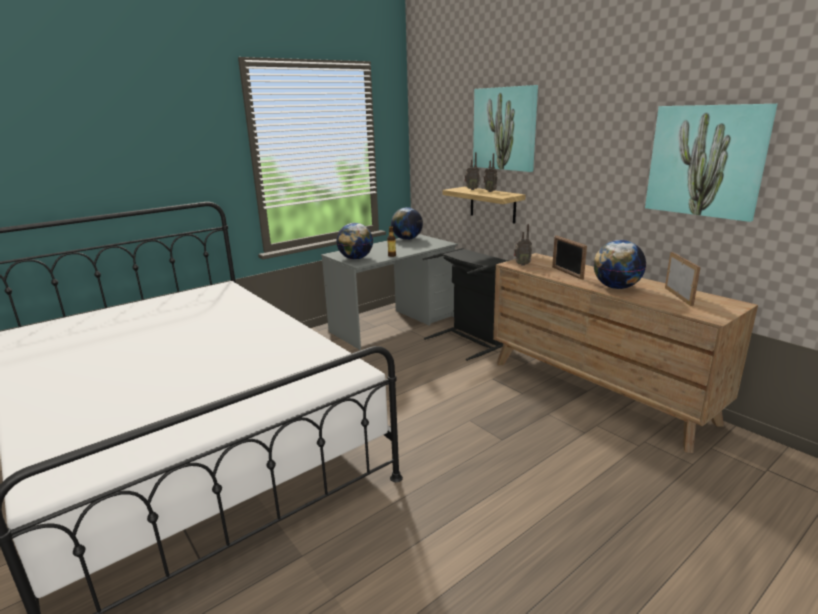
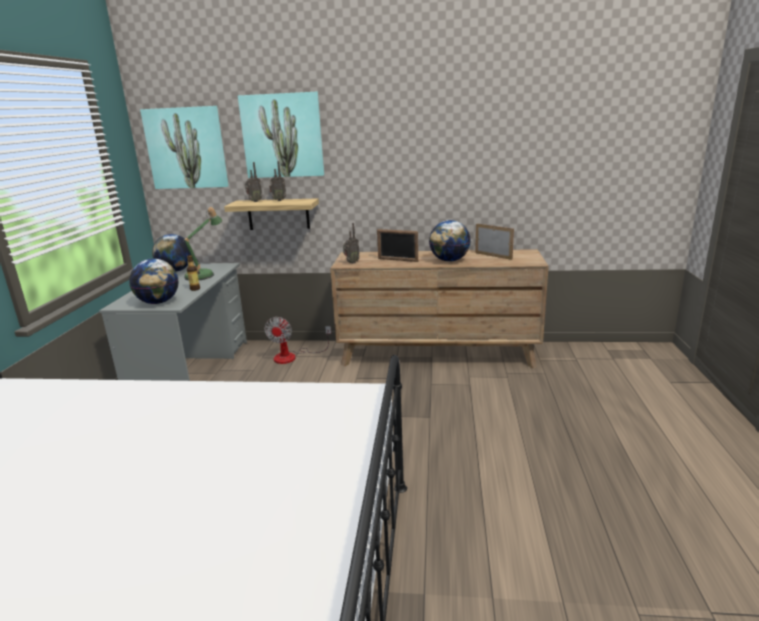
camera: 45 degrees left, 0 degrees up
black laundry basket [423,248,510,361] -> fan [264,317,331,364]
picture [645,104,777,222] -> picture moved to [140,106,228,189]
none -> table lamp [183,207,222,281]

